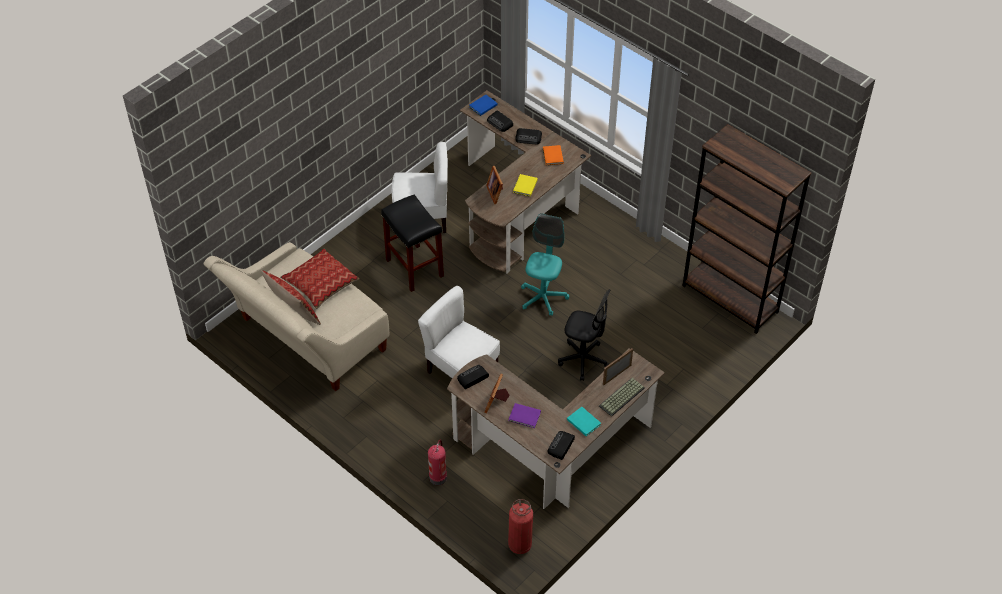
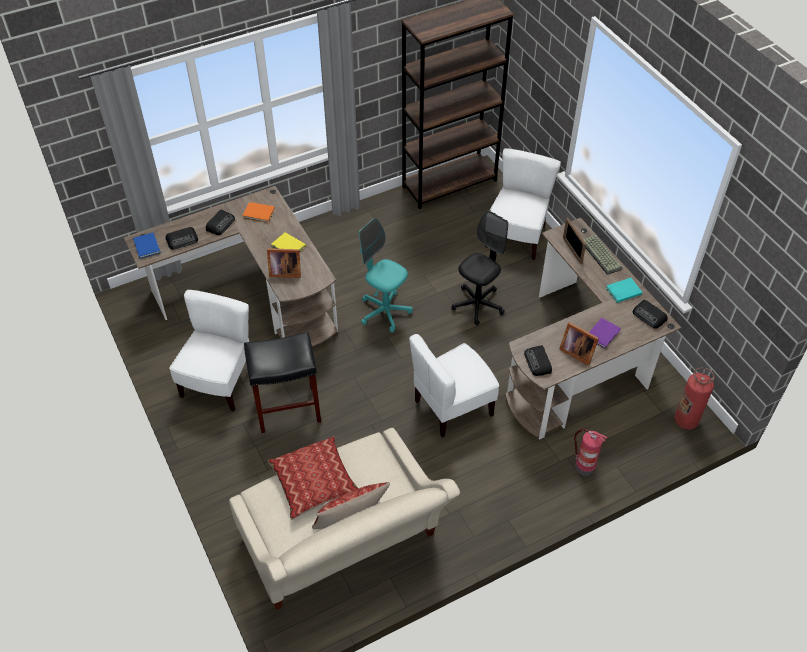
camera: 70 degrees left, 0 degrees up
none -> white chair [485,148,561,260]

